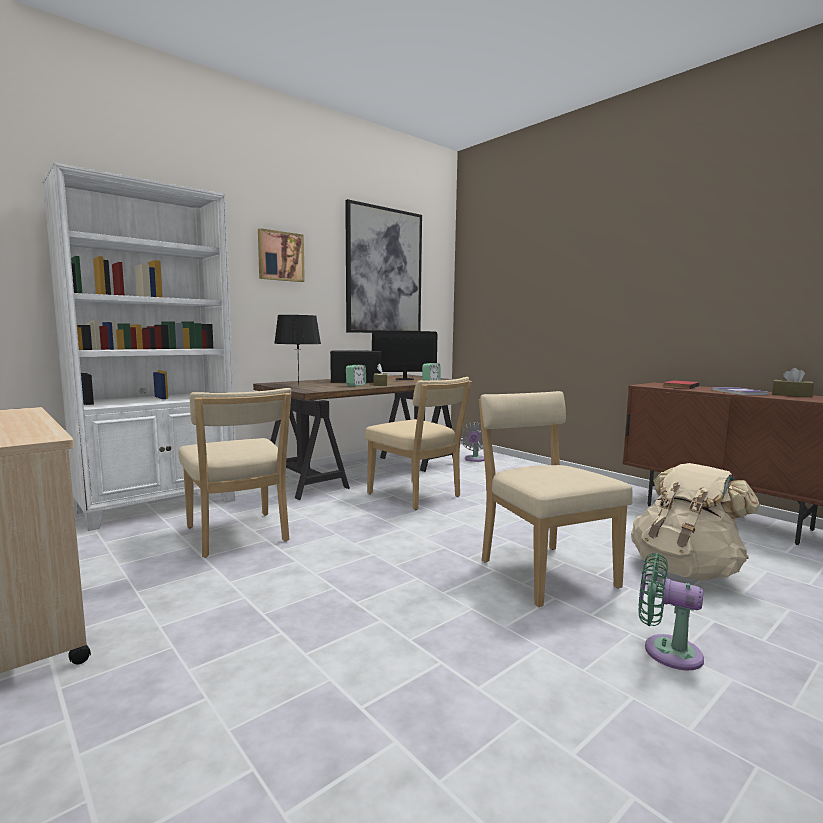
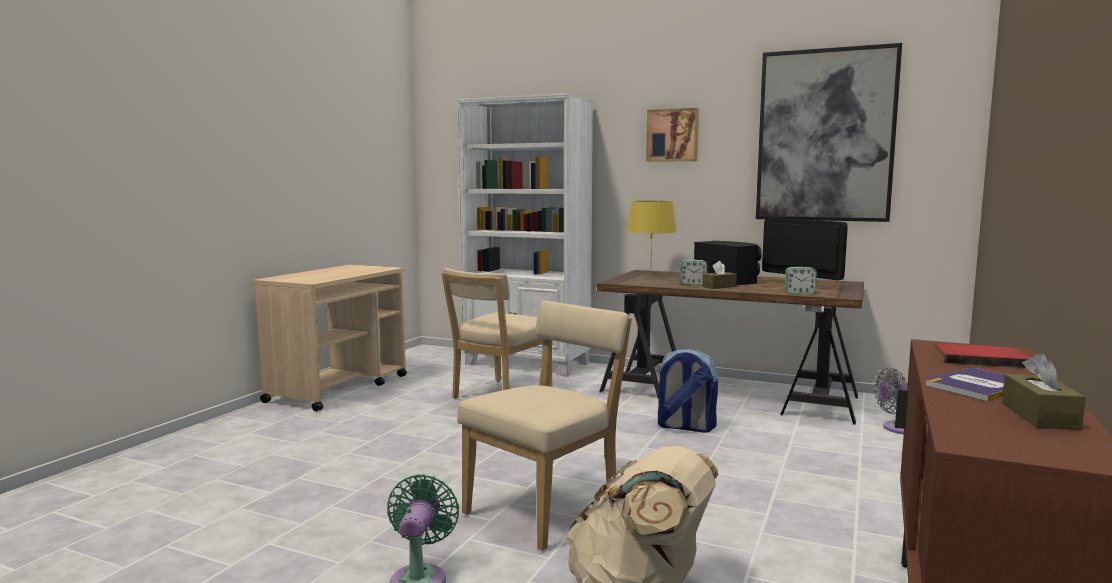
camera: 65 degrees right, 0 degrees up
black table lamp [274,315,321,385] -> yellow table lamp [627,201,677,261]
beige chair [365,377,472,510] -> backpack [656,349,718,433]

